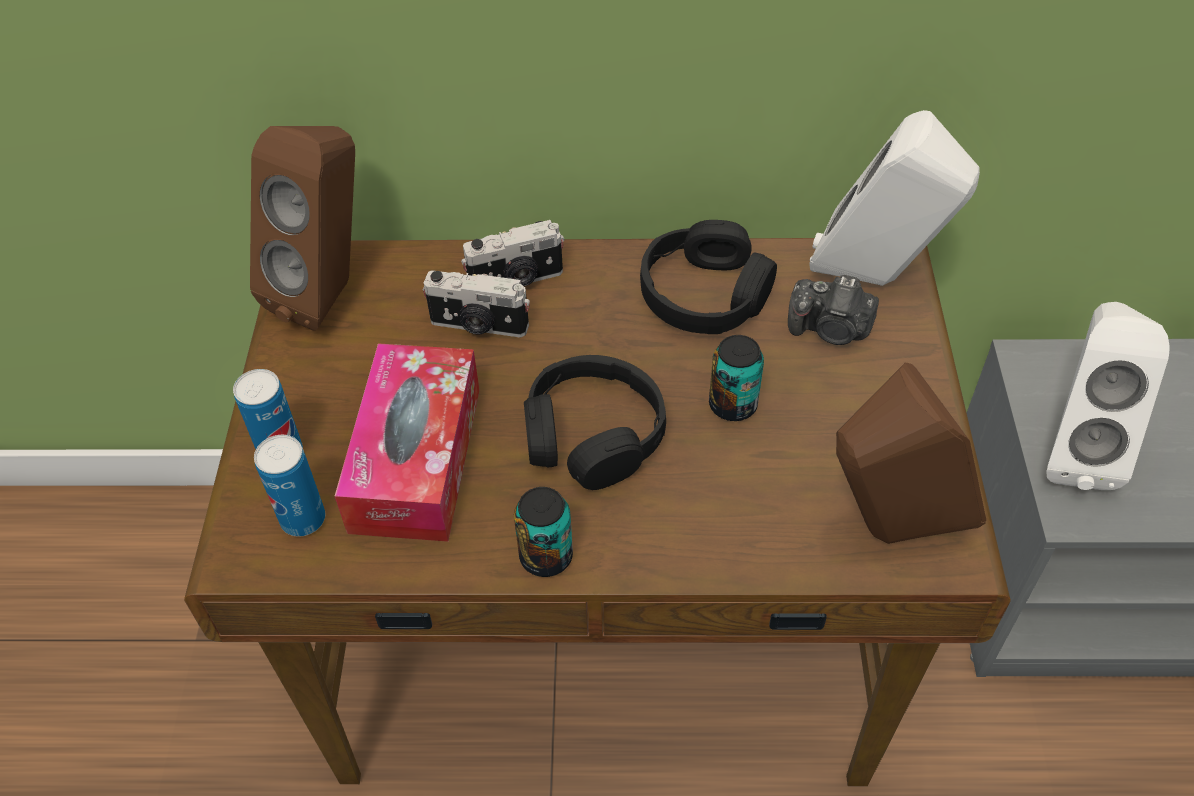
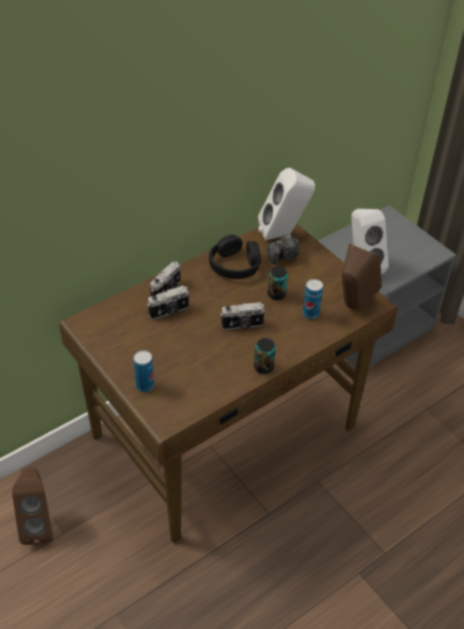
camera: 40 degrees left, 5 degrees down
brown speaker [250,126,355,330] -> brown speaker moved to [12,468,53,545]
can [254,435,325,537] -> can moved to [303,279,323,319]
tissue box [335,343,480,542] -> none
black headphones [524,355,666,490] -> camera [220,302,266,330]

